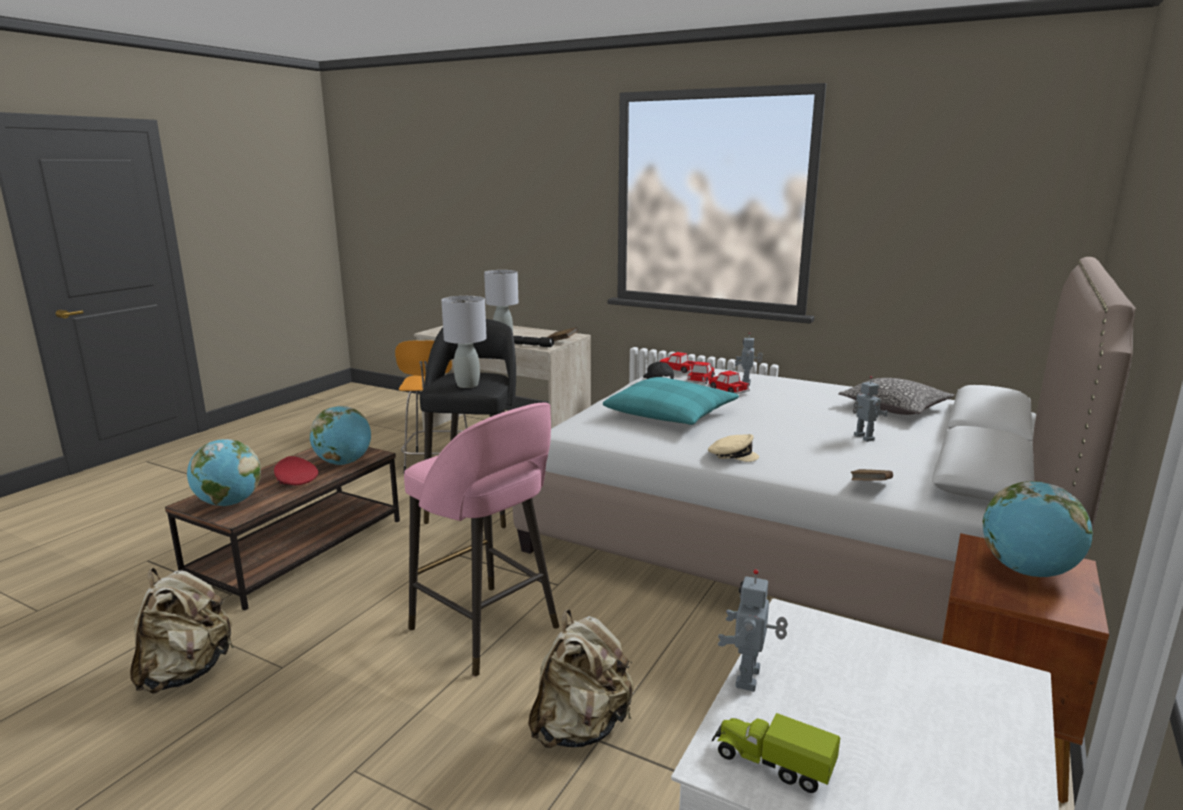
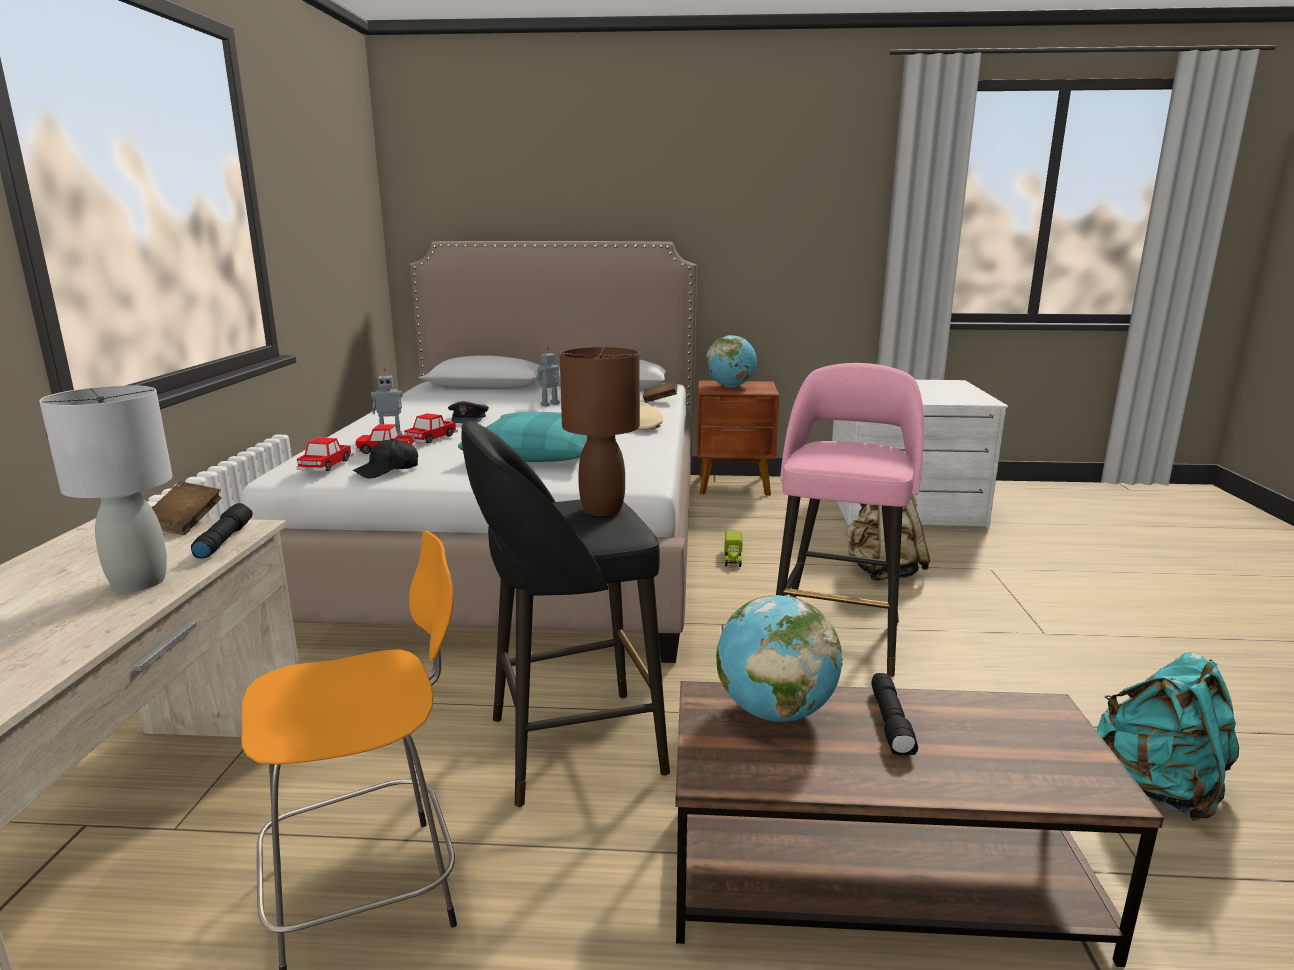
camera: 115 degrees left, 0 degrees up
beige backpack [130,568,234,693] -> turquoise backpack [1096,652,1239,821]
globe [187,439,261,506] -> none
red cap [274,456,318,485] -> black flashlight [871,673,918,756]
grey table lamp [441,296,487,388] -> brown table lamp [560,347,640,516]
toy truck [712,713,840,793] -> toy truck moved to [725,531,742,567]
toy robot [718,569,788,692] -> none
pillow [838,378,955,415] -> none
none -> grey cap [448,401,489,423]

